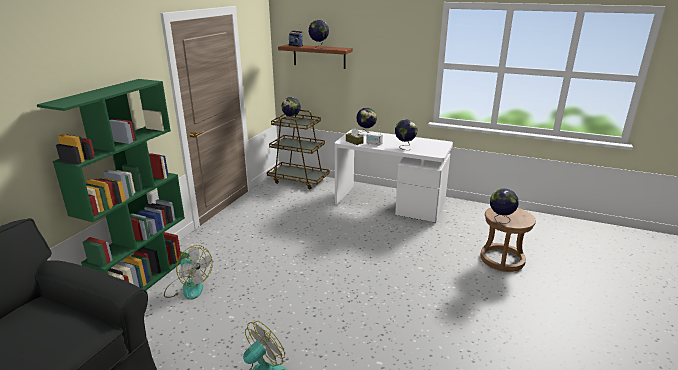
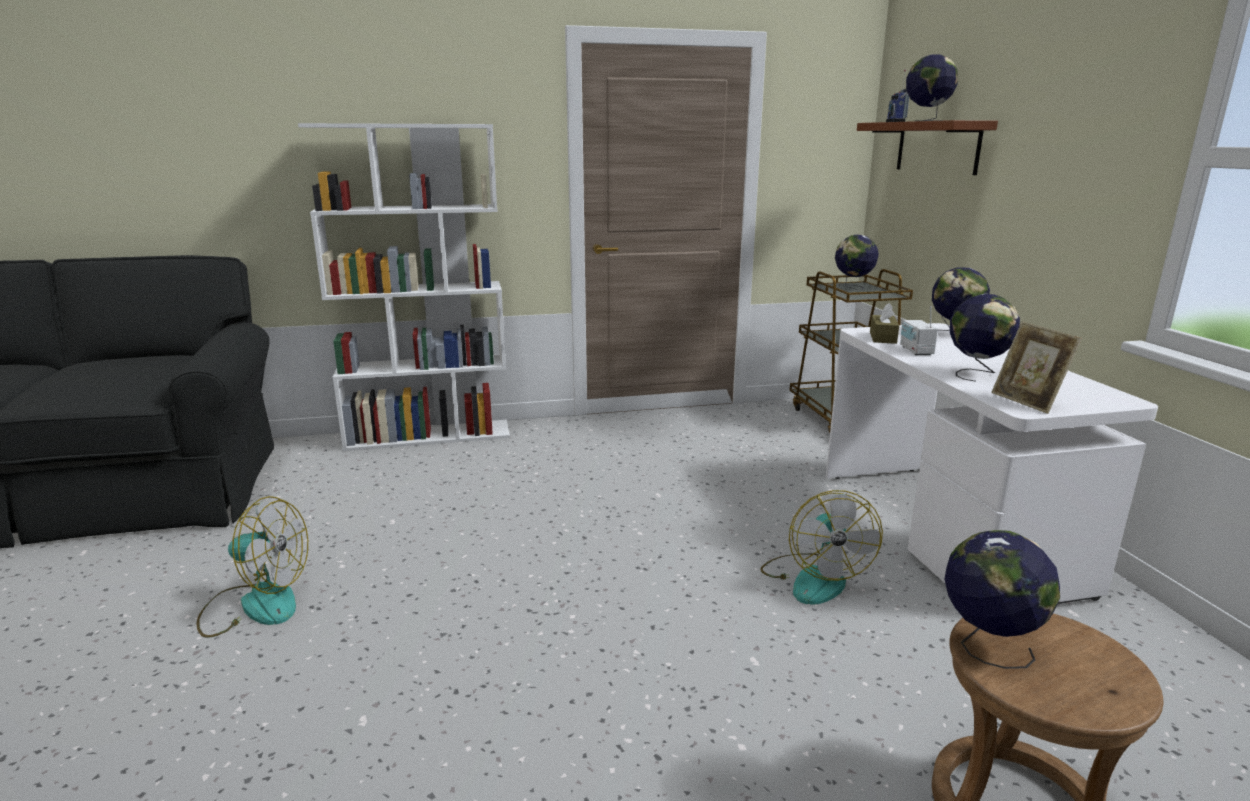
camera: 55 degrees right, 5 degrees down
green bookcase [37,79,190,290] -> white bookcase [298,123,510,451]
fan [164,245,213,300] -> fan moved to [761,490,883,605]
none -> picture frame [991,321,1082,414]

